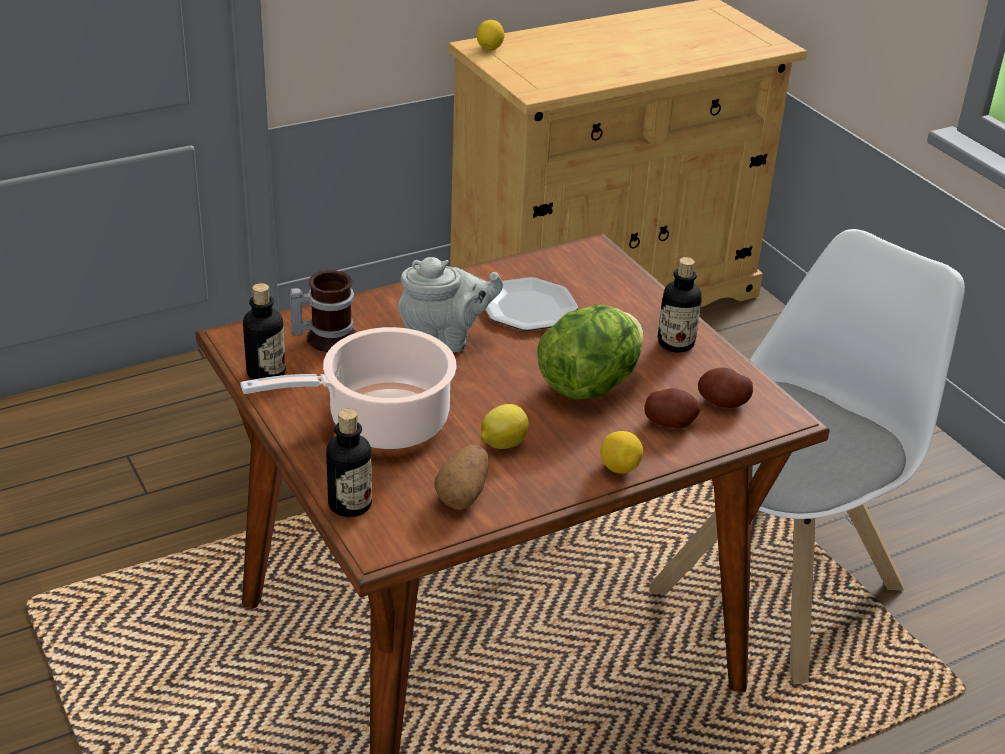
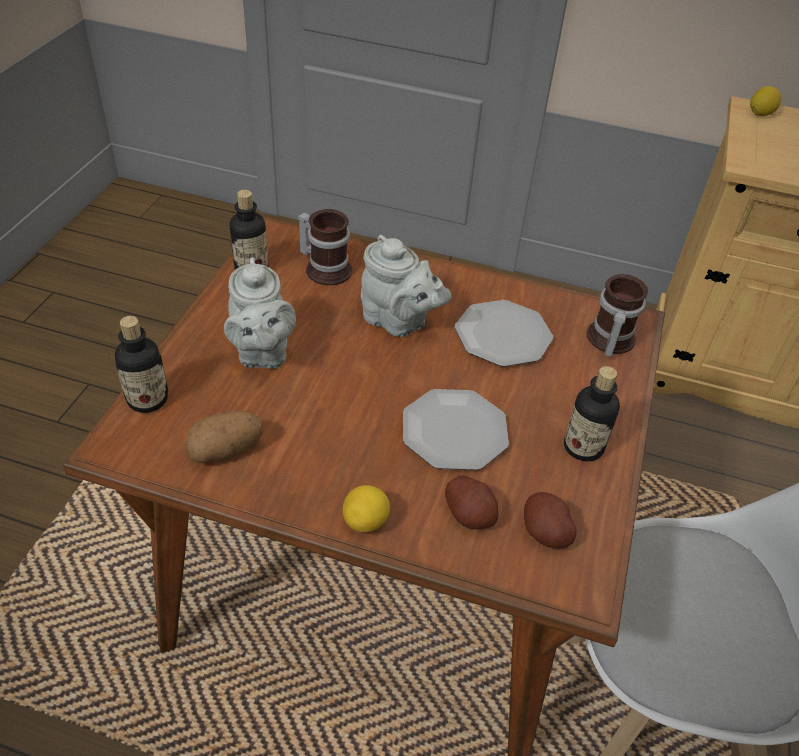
camera: 45 degrees right, 10 degrees up
cooking pot [240,327,457,449] -> grey teapot [224,257,296,369]
lemon [481,404,529,449] -> none
lettuce [538,305,643,399] -> plate [403,389,509,470]
none -> mug [587,274,648,357]

